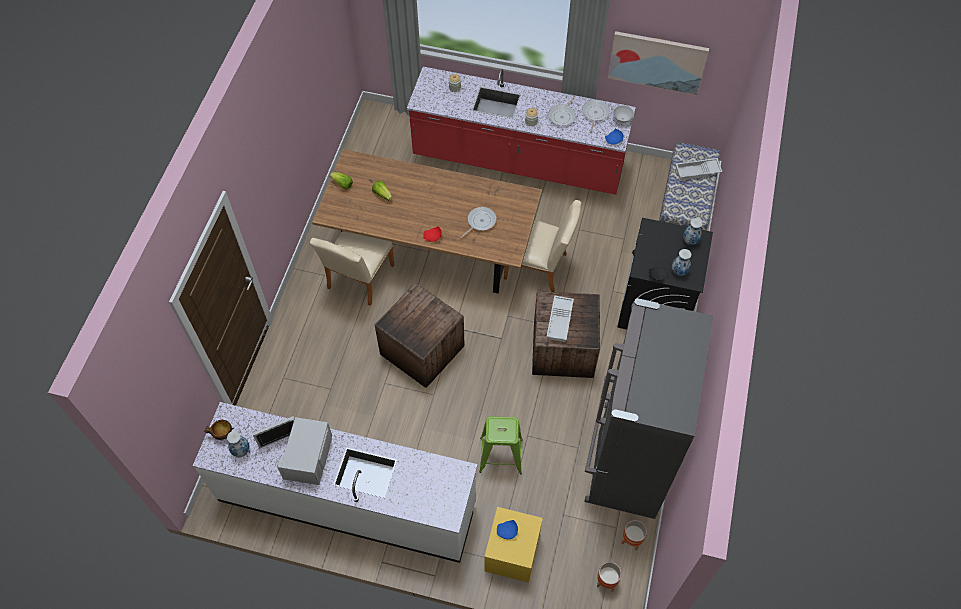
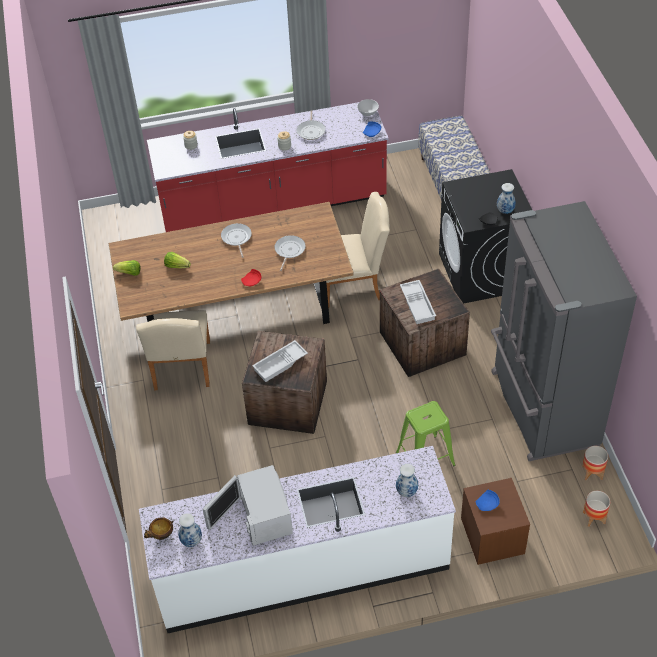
camera: 25 degrees left, 10 degrees down
yellow nightstand [484,507,543,583] -> brown nightstand [461,478,530,565]
frying pan [582,100,610,133] -> frying pan moved to [221,223,252,258]
picture [608,31,709,95] -> none
white tray [676,158,722,180] -> white tray moved to [252,340,308,382]
vase [683,218,703,245] -> vase moved to [396,464,418,497]

